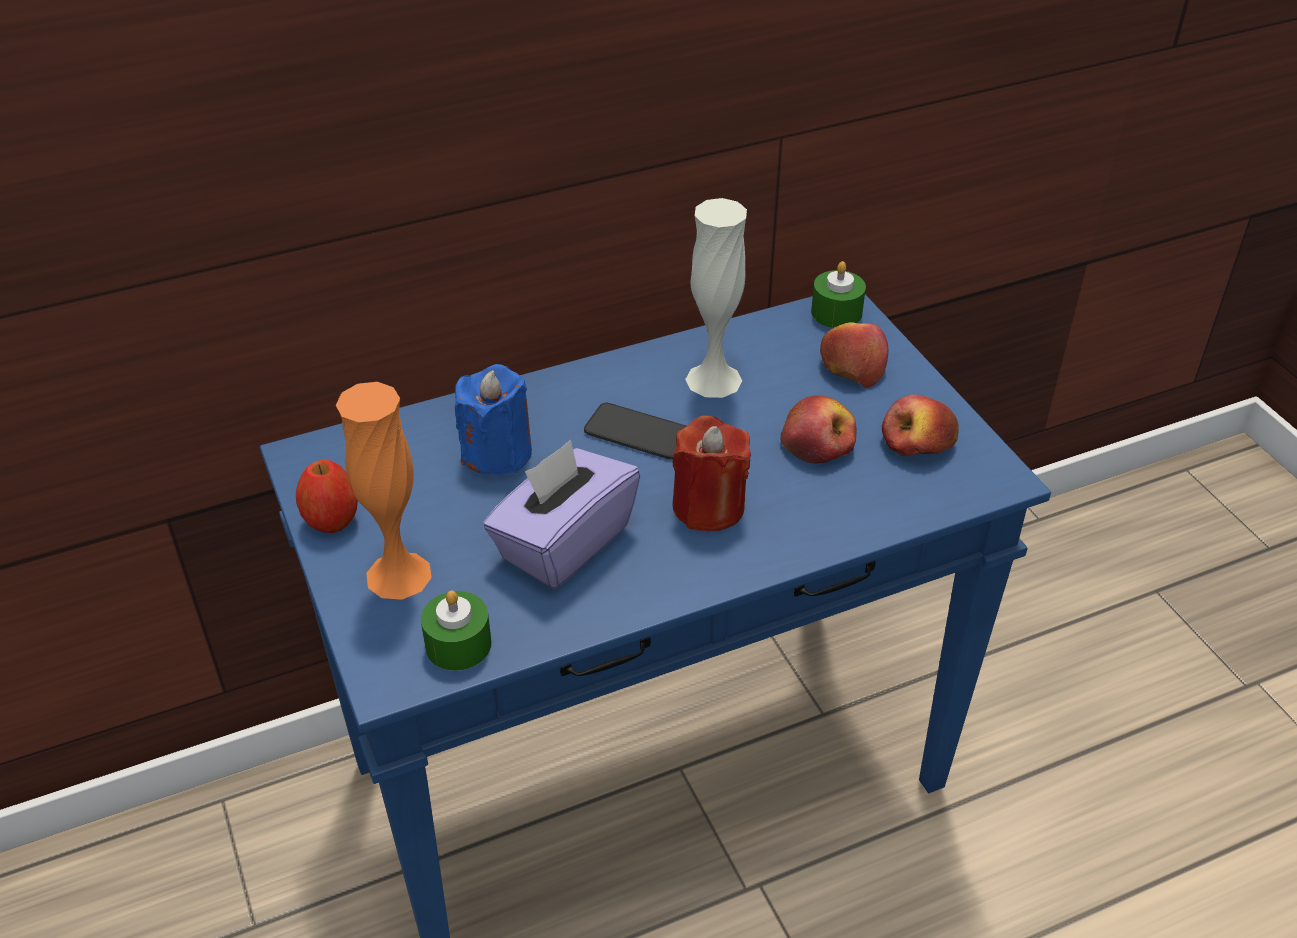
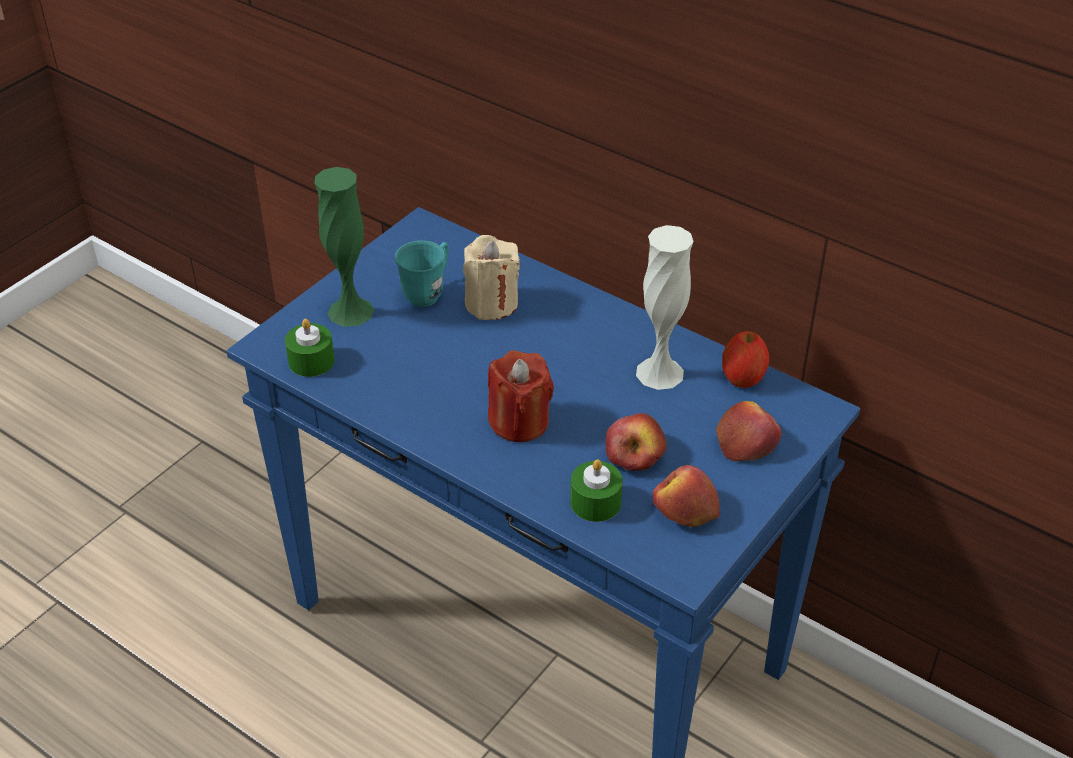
camera: 60 degrees right, 0 degrees up
apple [296,460,358,533] -> apple moved to [722,331,769,388]
orange vase [336,382,432,600] -> green vase [315,167,374,327]
blue candle [455,364,532,476] -> beige candle [463,235,520,320]
purple tissue box [483,439,641,589] -> none
phone [584,403,686,460] -> none
green candle [811,261,866,328] -> green candle moved to [570,459,623,522]
none -> turquoise mug [395,240,449,307]

